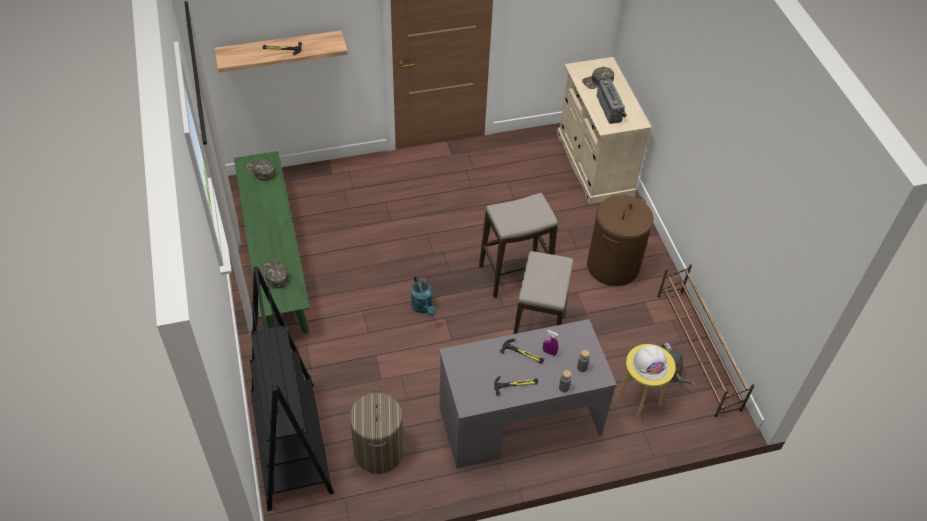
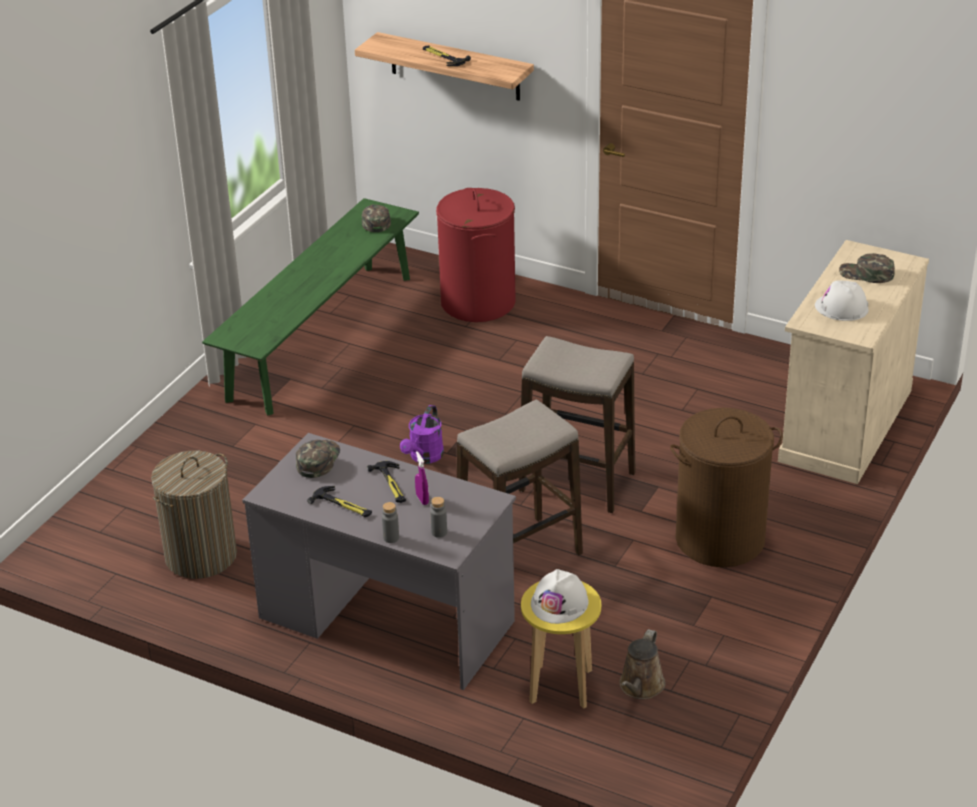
camera: 45 degrees right, 15 degrees down
black bookcase [250,266,334,511] -> none
green cap [263,260,289,289] -> green cap moved to [296,440,340,478]
turquoise watering can [411,275,436,316] -> purple watering can [400,405,444,464]
radio [597,79,627,124] -> white hard hat [815,280,868,321]
brown shoe rack [657,264,754,417] -> none
none -> red laundry basket [436,188,516,322]

